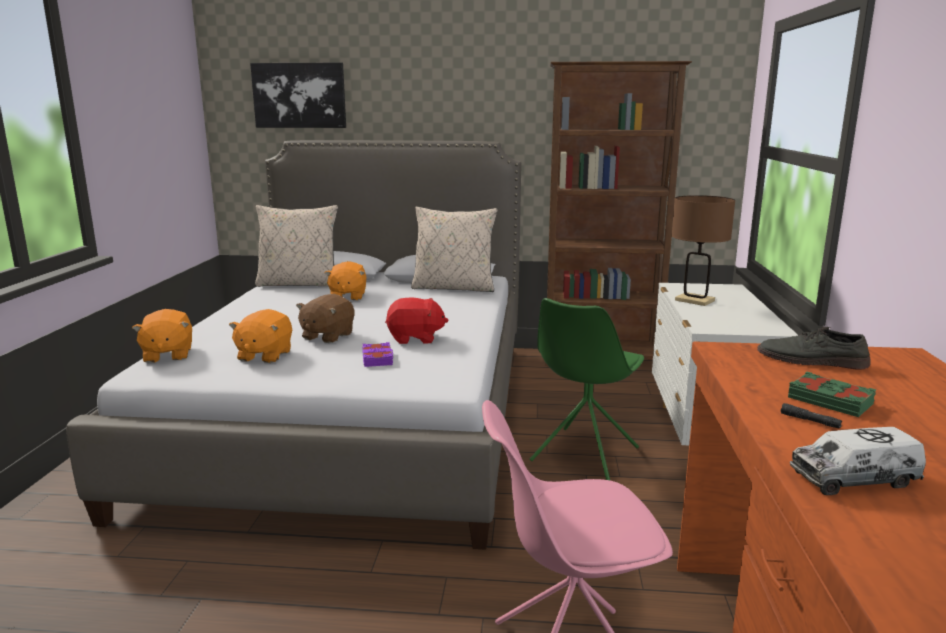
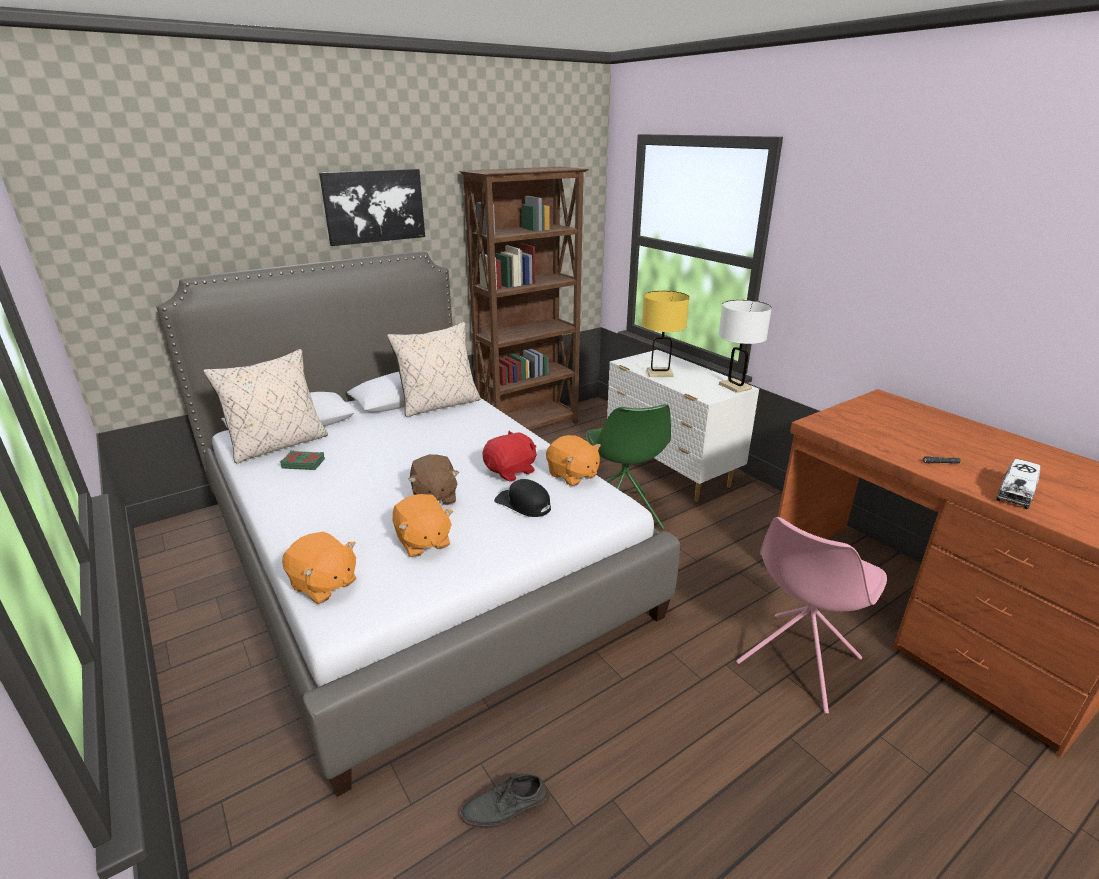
camera: 40 degrees left, 10 degrees up
picture [250,62,346,128] -> picture moved to [319,169,425,246]
orange plush toy [325,261,366,301] -> orange plush toy moved to [546,435,601,486]
purple book [362,342,393,367] -> black cap [494,479,551,517]
brown table lamp [671,195,735,306] -> yellow table lamp [642,291,690,377]
grey shoe [757,327,870,370] -> grey shoe moved to [460,774,549,828]
green book [788,372,876,417] -> green book moved to [280,450,325,470]
none -> white table lamp [718,300,772,393]

